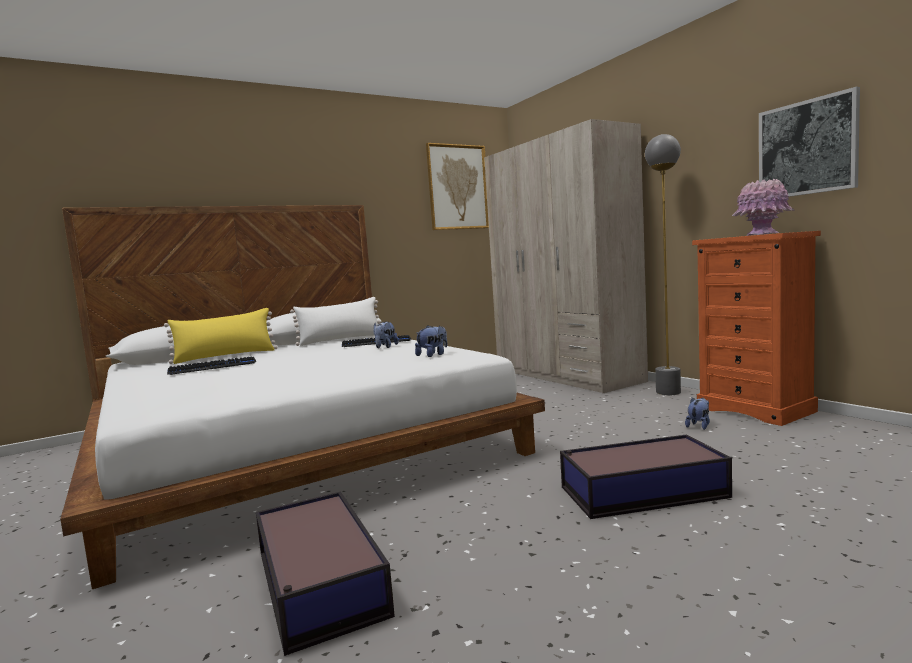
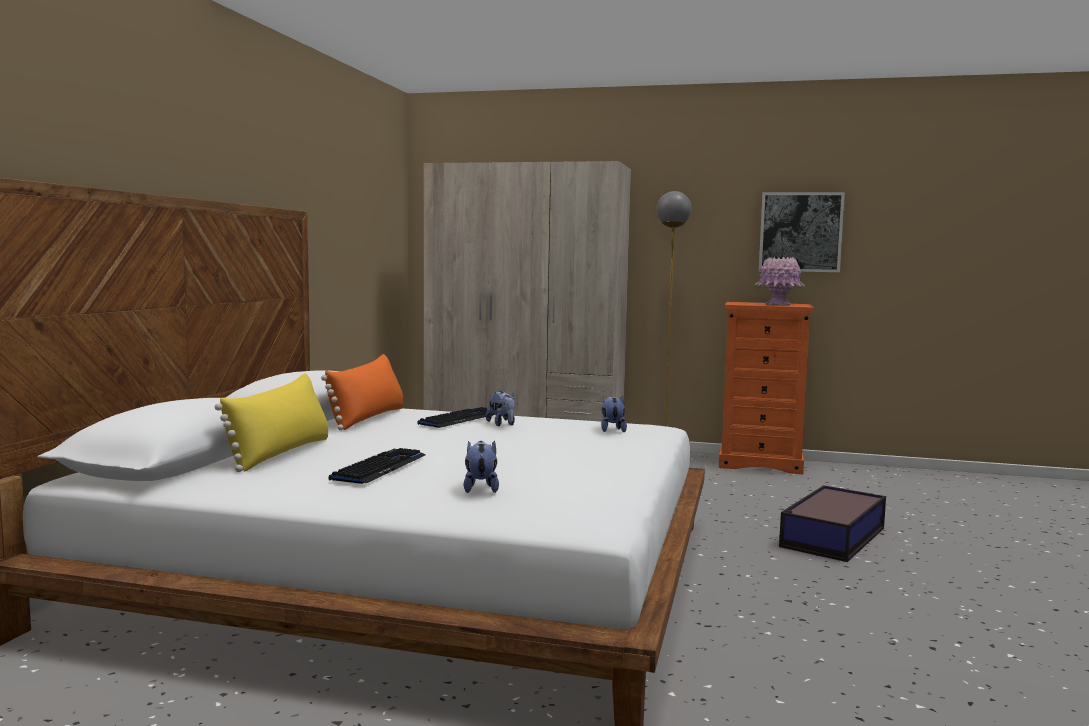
camera: 45 degrees left, 0 degrees up
storage box [256,492,395,656] -> none
white pillow [290,297,380,346] -> orange pillow [321,354,403,430]
picture [426,143,489,230] -> none
plush toy [685,397,710,430] -> plush toy moved to [464,441,499,493]

